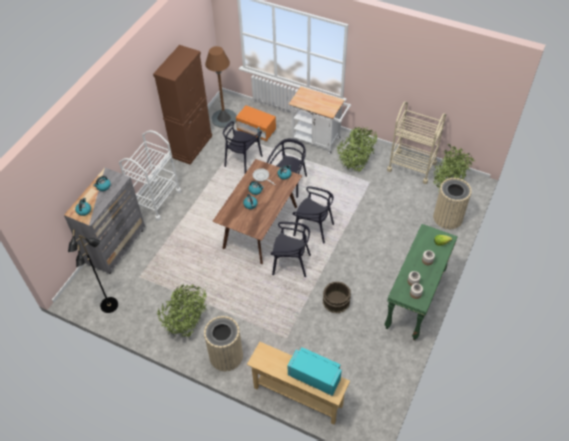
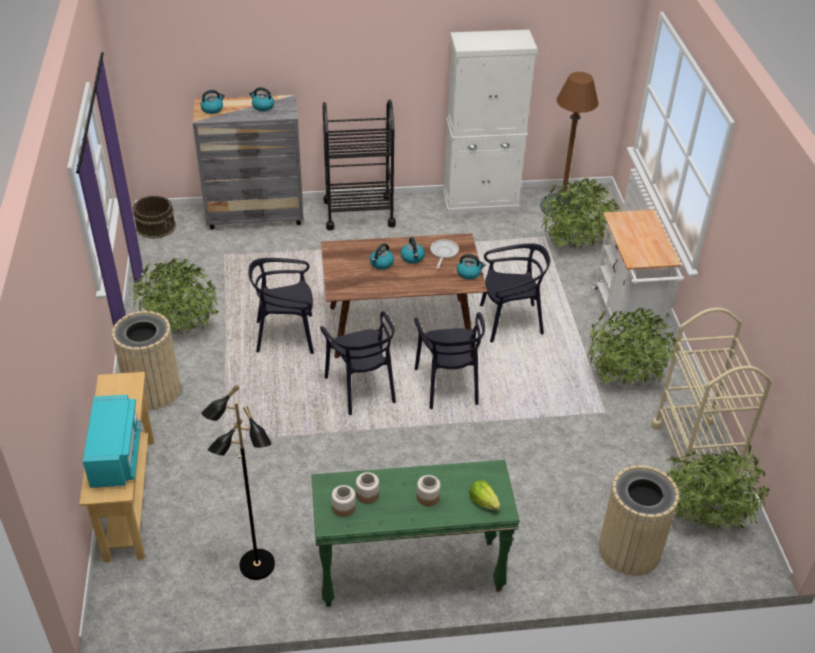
camera: 55 degrees right, 10 degrees down
black floor lamp [68,229,118,313] -> black floor lamp moved to [201,385,275,580]
white cart [119,130,181,221] -> black cart [323,99,396,231]
brown cabinet [153,45,212,165] -> white cabinet [442,30,537,214]
black chair [223,121,262,173] -> black chair moved to [249,258,314,354]
orange microwave [236,105,276,141] -> potted plant [542,178,621,249]
brown bucket [323,282,351,313] -> brown bucket moved to [133,196,176,239]

